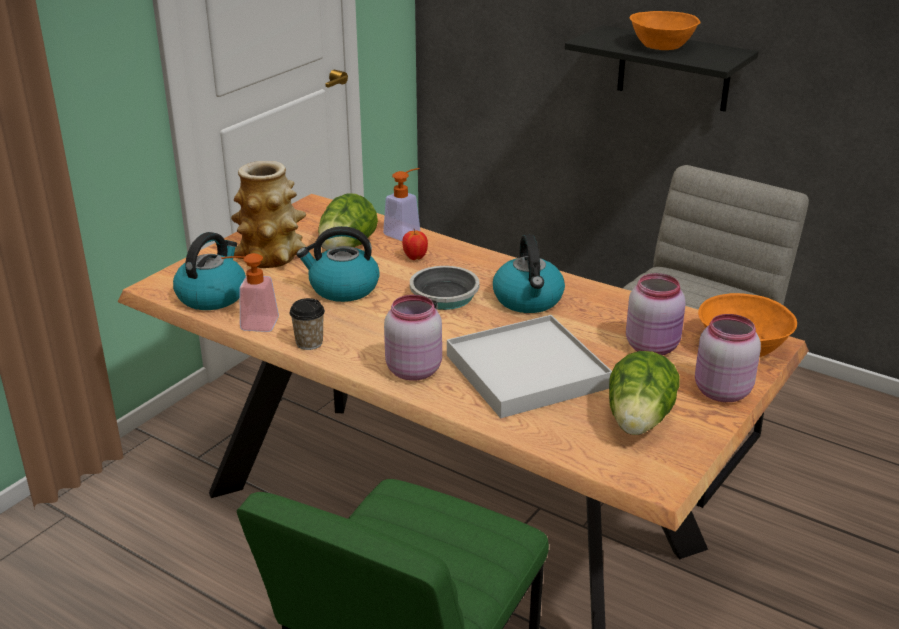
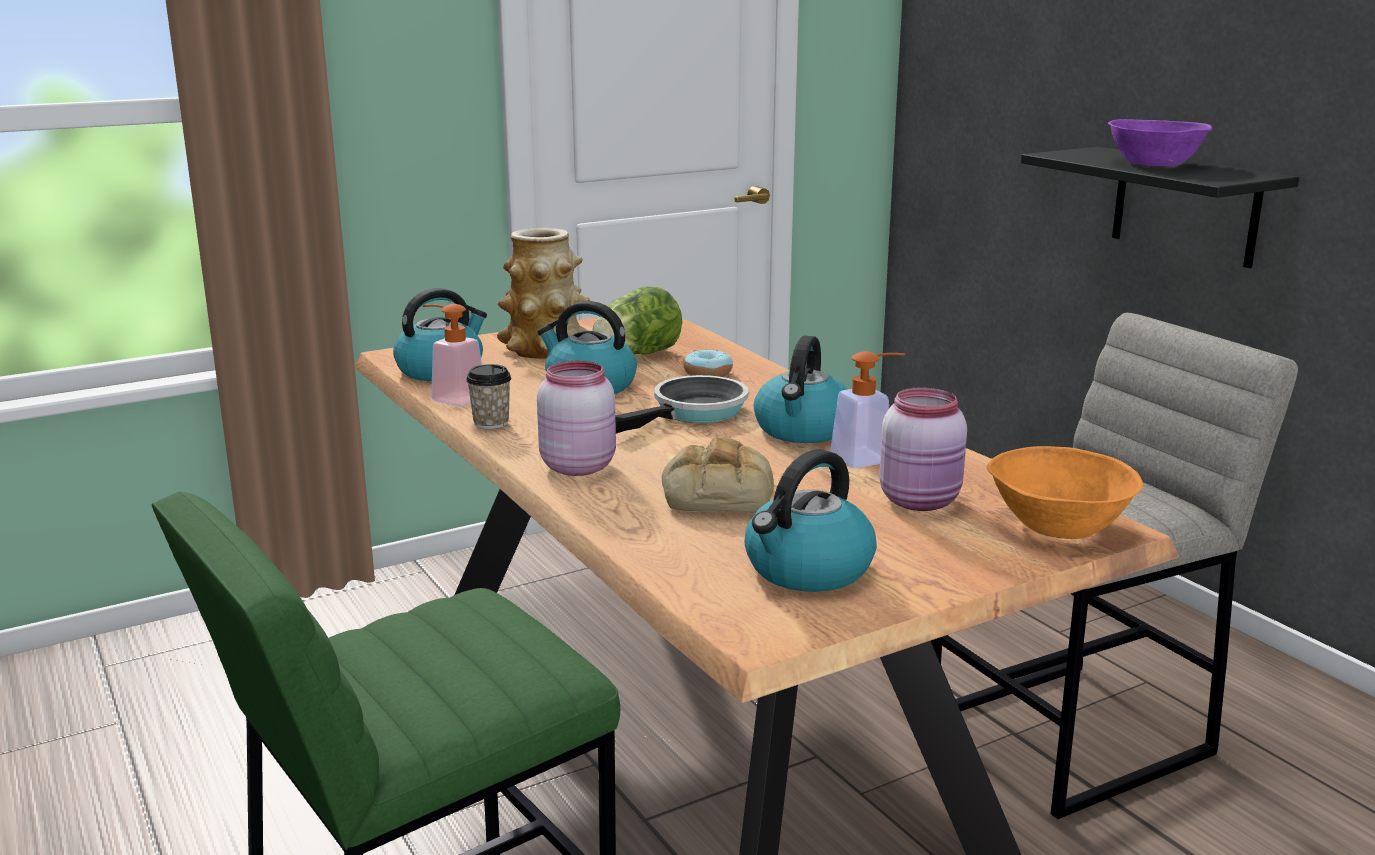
camera: 25 degrees right, 10 degrees down
soap dispenser [383,168,420,241] -> soap dispenser moved to [830,351,905,468]
apple [402,229,428,260] -> donut [684,349,733,377]
white tray [447,315,612,418] -> bread [662,436,774,513]
lettuce [609,351,679,435] -> kettle [745,449,876,592]
orange bowl [630,11,701,50] -> purple bowl [1108,119,1213,166]
pink jar [695,314,761,402] -> none

